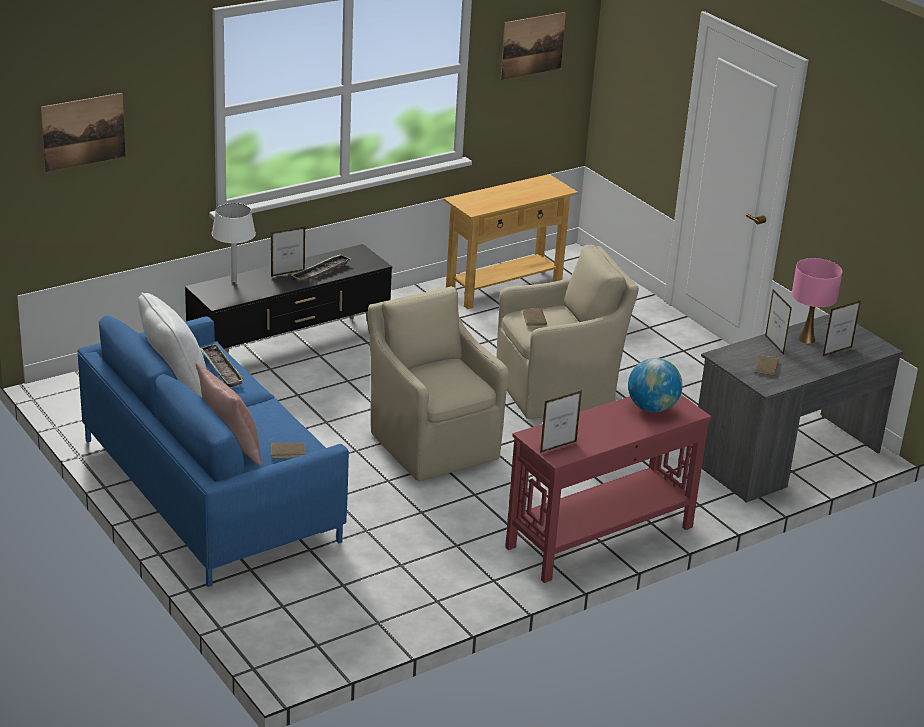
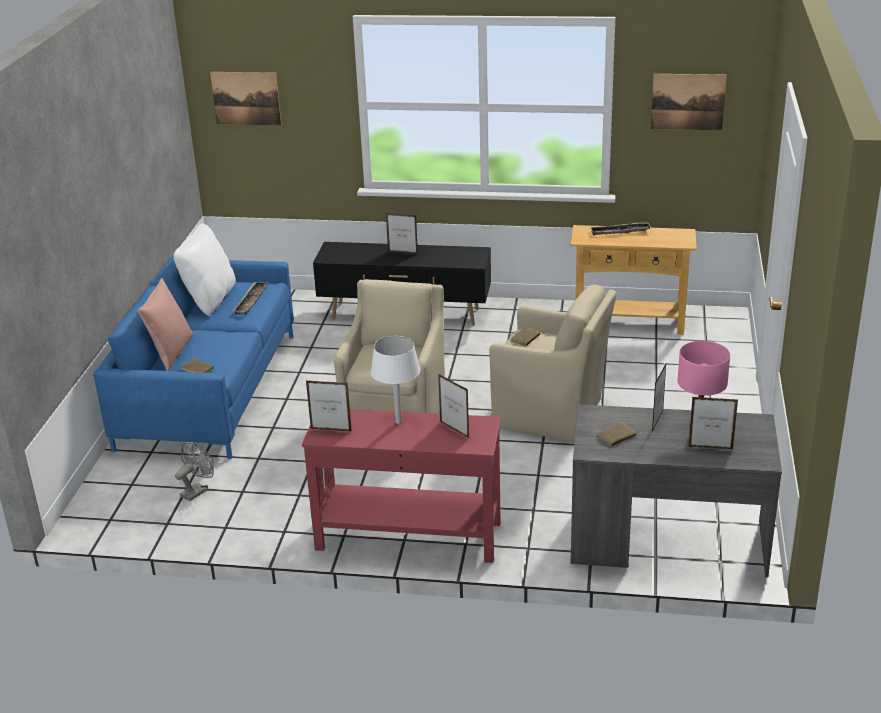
camera: 45 degrees right, 0 degrees up
white table lamp [212,203,256,283] -> white table lamp moved to [371,336,420,424]
tray [291,254,350,283] -> tray moved to [590,223,651,235]
globe [628,358,683,412] -> picture frame [438,374,469,438]
none -> grey fan [175,443,214,501]

